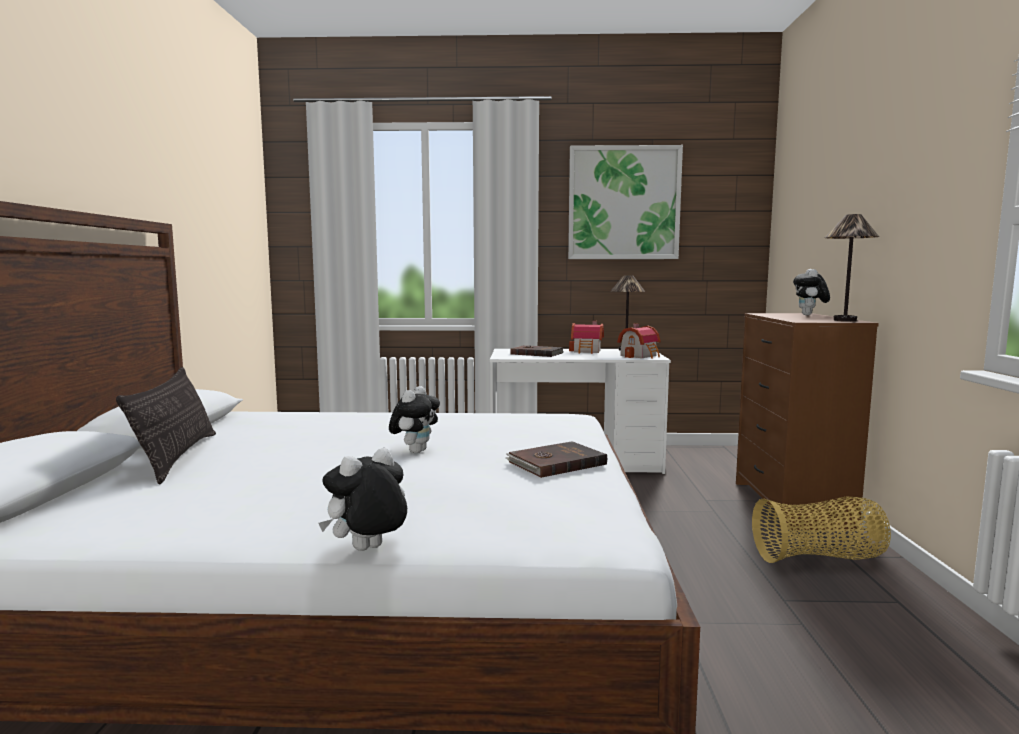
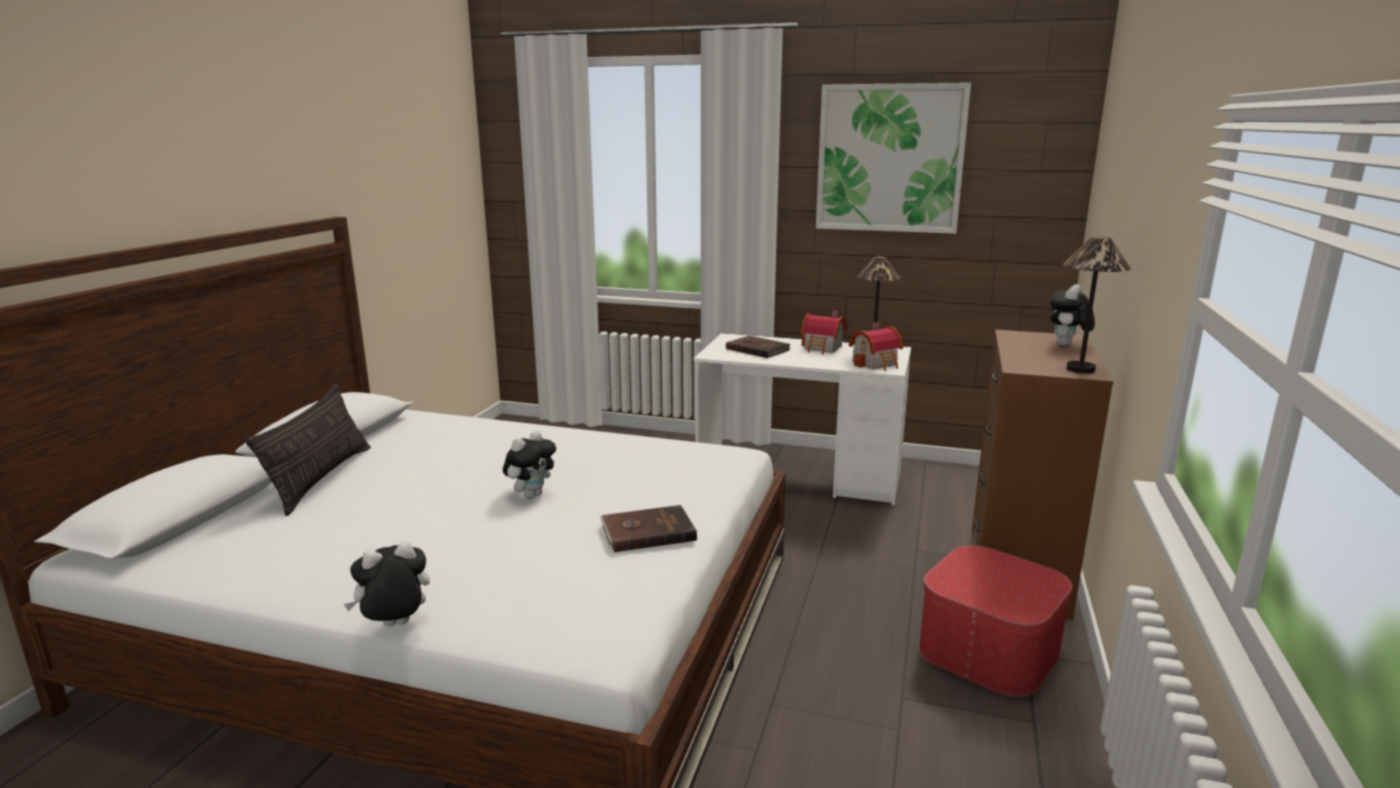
camera: 15 degrees right, 10 degrees up
basket [752,496,891,563] -> ottoman [919,545,1073,697]

